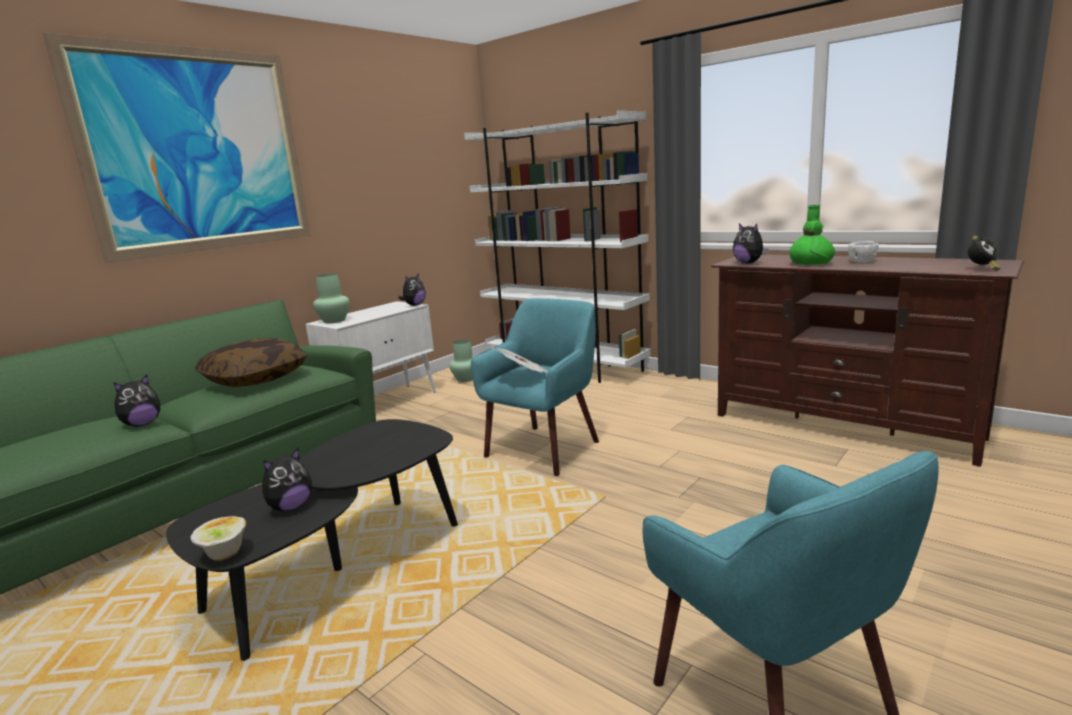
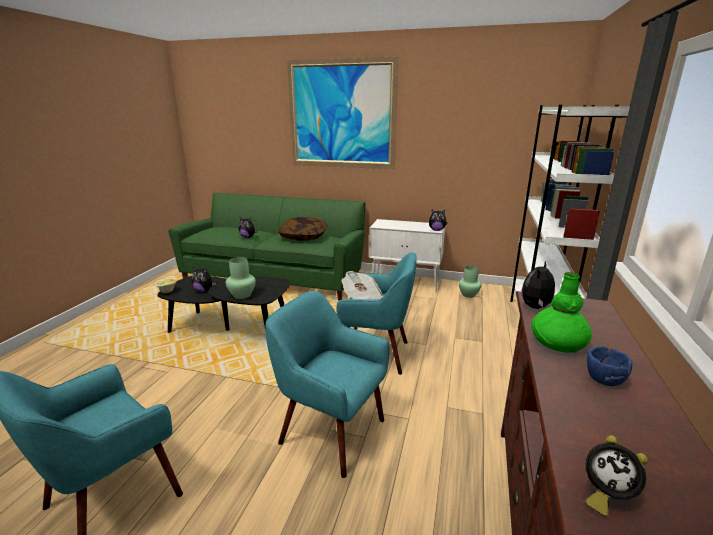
camera: 65 degrees right, 5 degrees up
green vase [313,274,350,323] -> green vase moved to [226,257,256,299]
white bowl [848,241,879,263] -> blue bowl [587,346,632,386]
none -> turquoise armchair [265,291,390,478]

